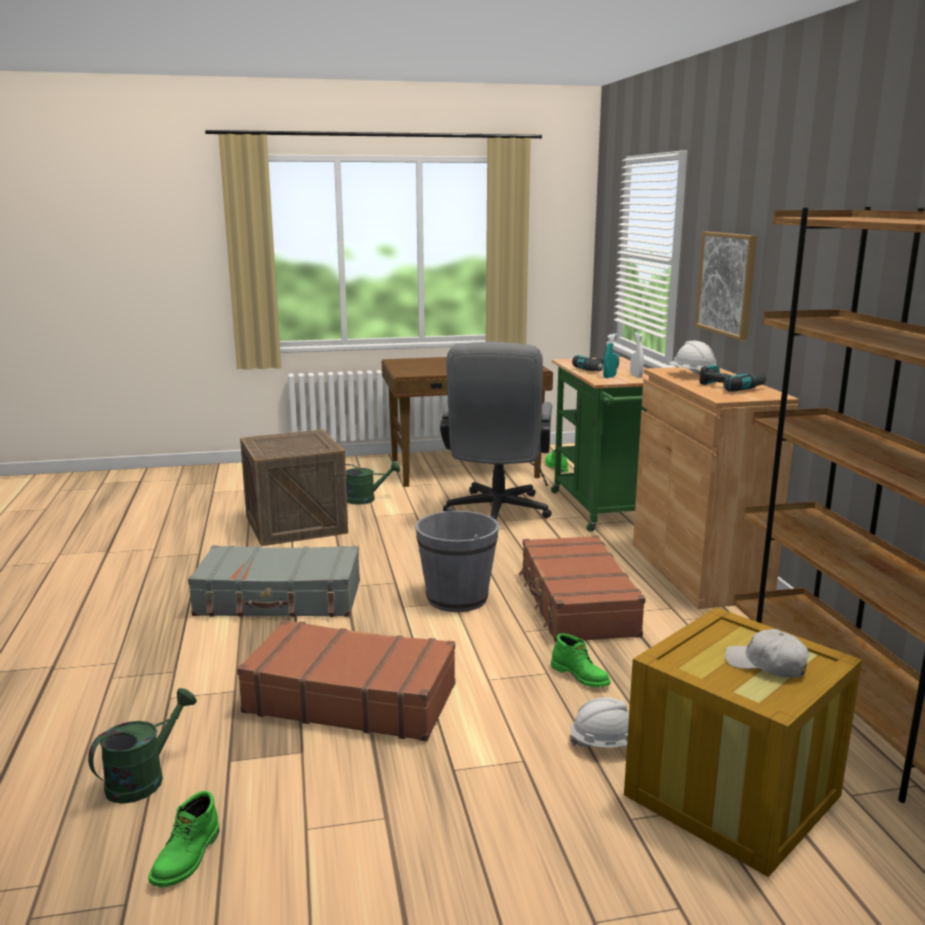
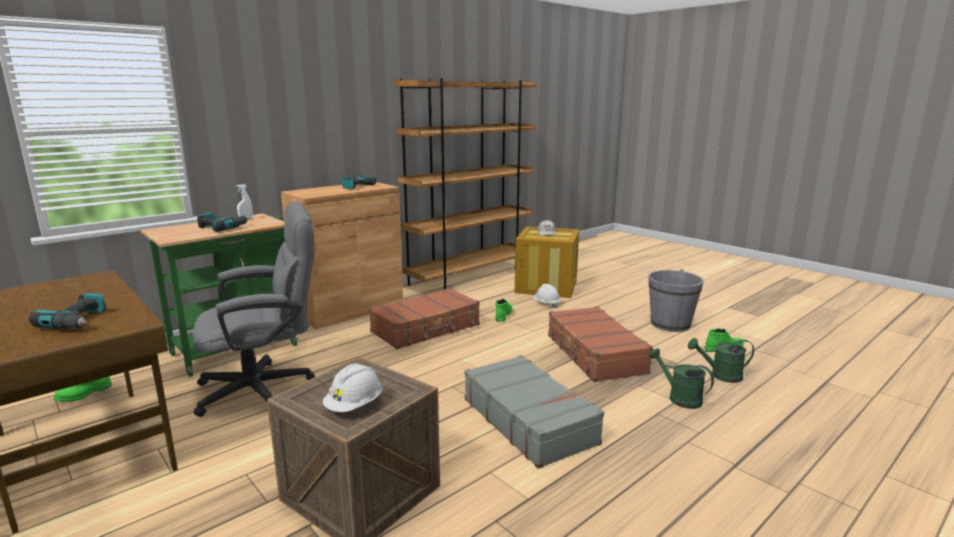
camera: 120 degrees left, 0 degrees up
green watering can [345,461,400,505] -> green watering can moved to [649,348,714,409]
grey bucket [415,507,499,612] -> grey bucket moved to [648,269,704,332]
turquoise spray bottle [603,334,617,378] -> none
white hard hat [668,341,716,375] -> white hard hat moved to [323,363,382,412]
picture [695,232,757,341] -> none
none -> power drill [29,293,106,329]

